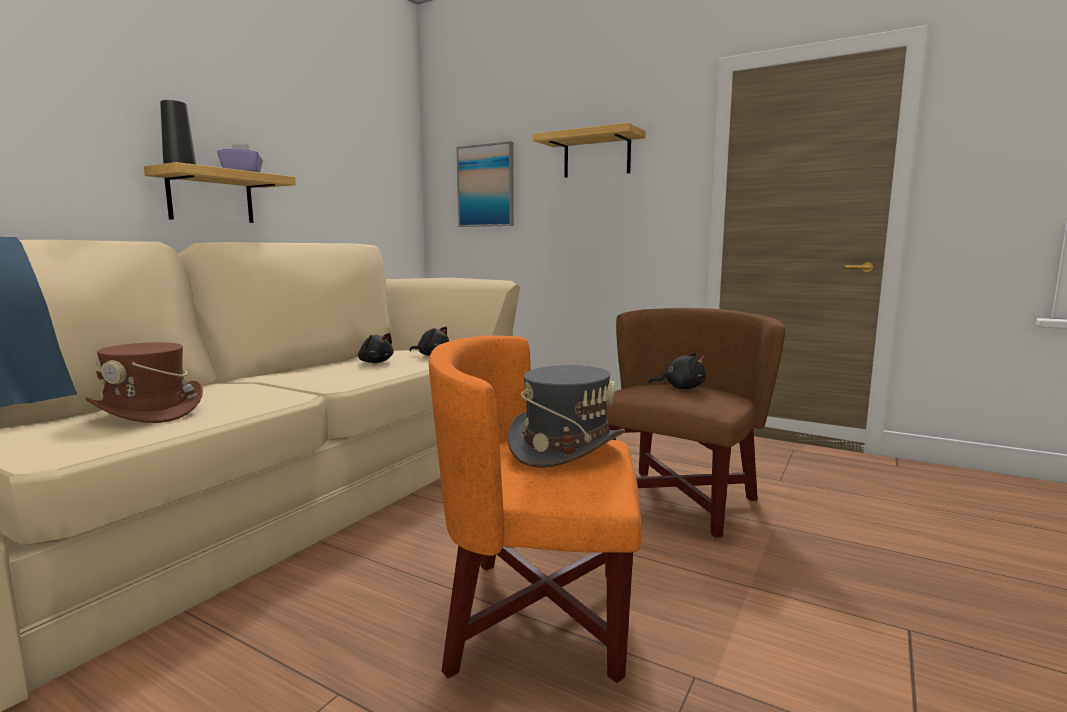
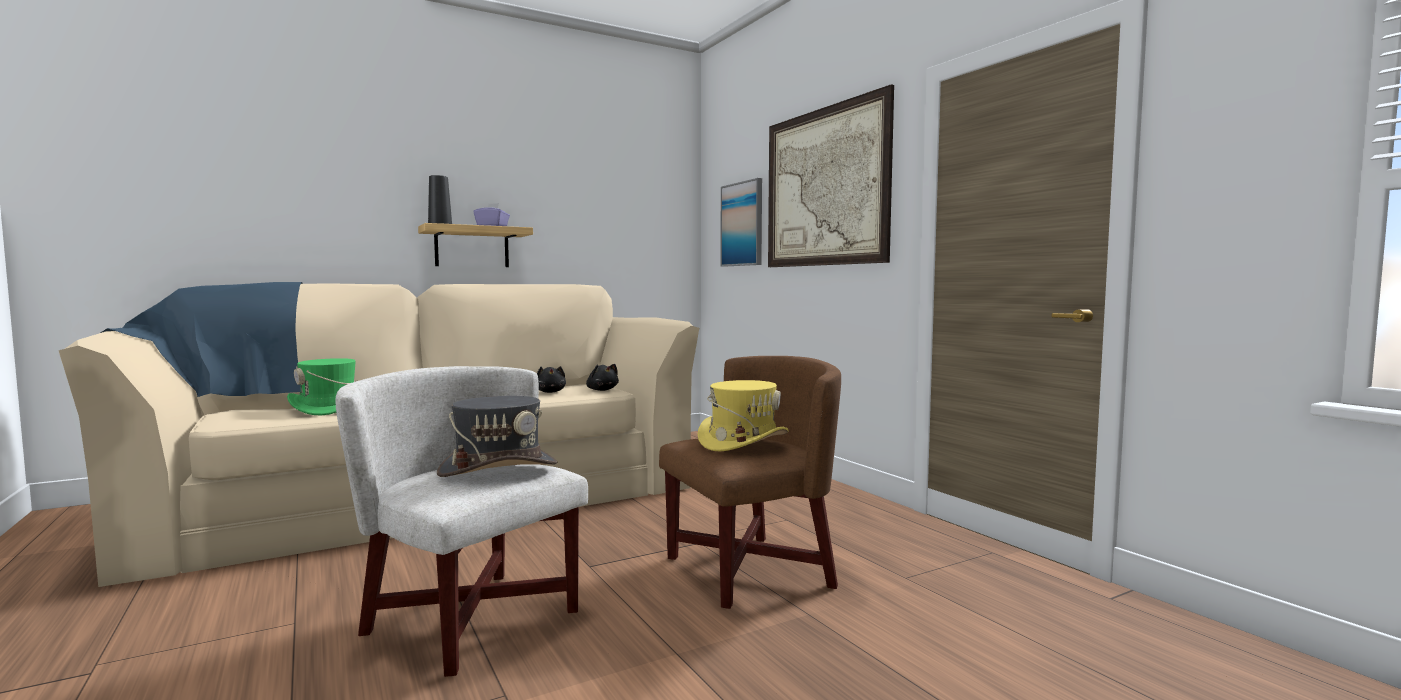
camera: 30 degrees right, 5 degrees down
brown hat [86,342,203,423] -> green hat [287,358,356,415]
orange armchair [429,335,641,683] -> white armchair [335,366,588,677]
shelf [532,123,646,178] -> picture [768,84,894,267]
black plush toy [648,352,706,389] -> yellow hat [698,380,789,451]

